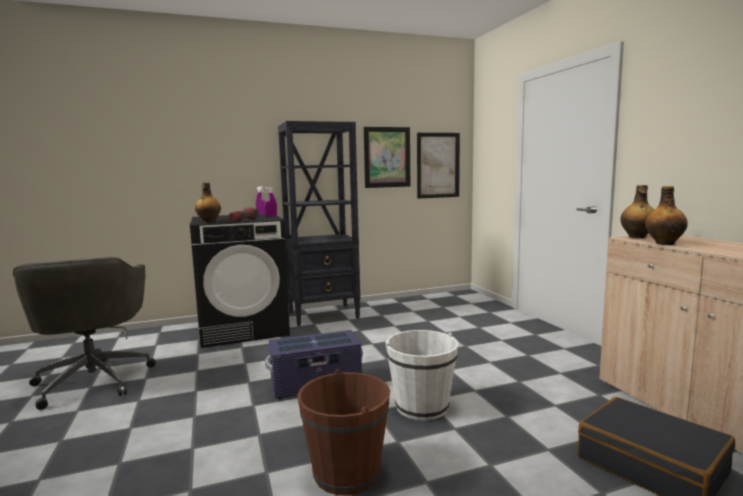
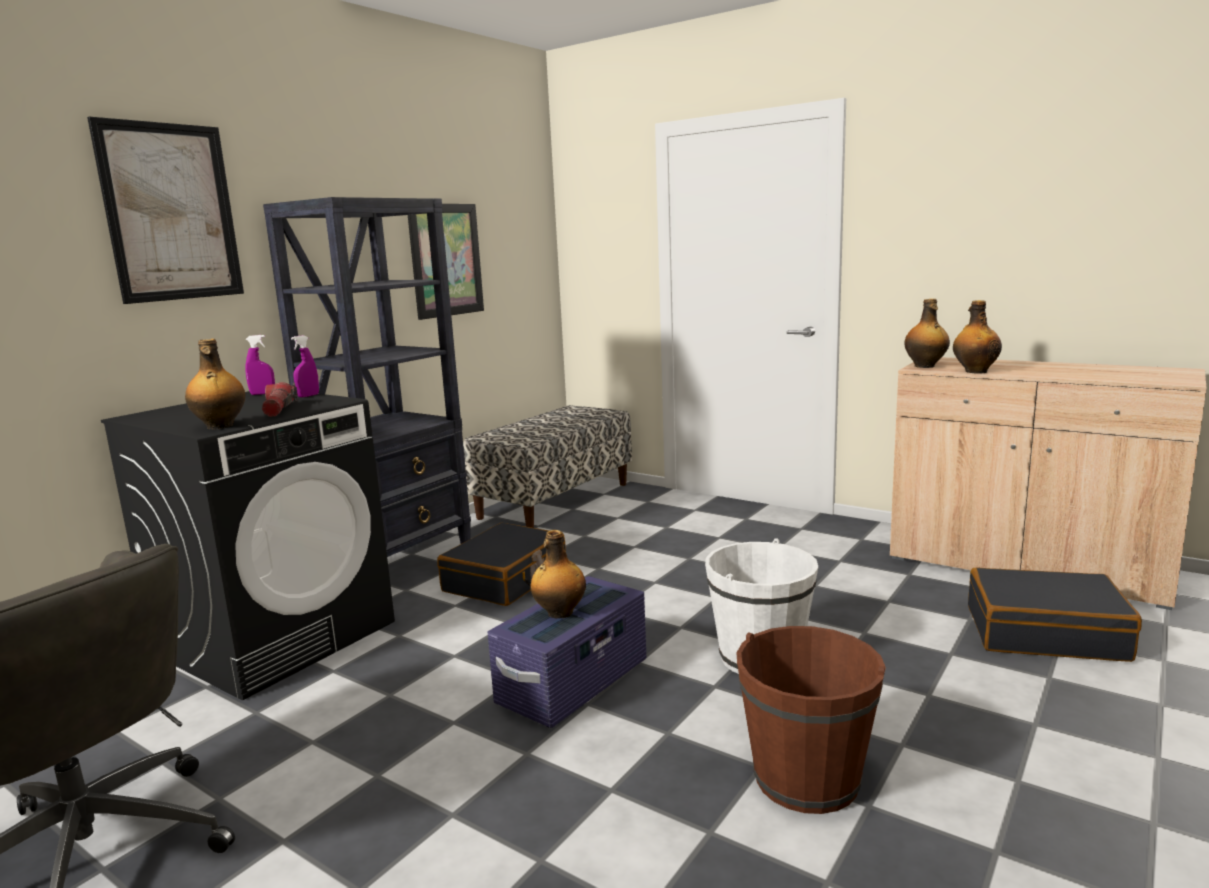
camera: 35 degrees left, 5 degrees up
picture [417,133,460,199] -> picture moved to [87,117,244,304]
none -> black suitcase [437,523,566,606]
none -> bench [463,405,632,528]
none -> bottle [530,530,586,618]

